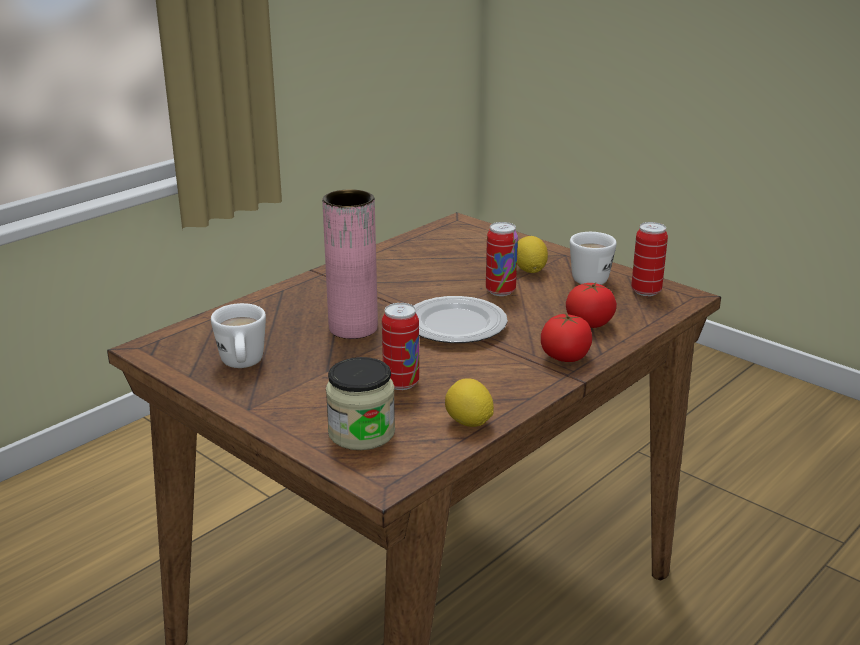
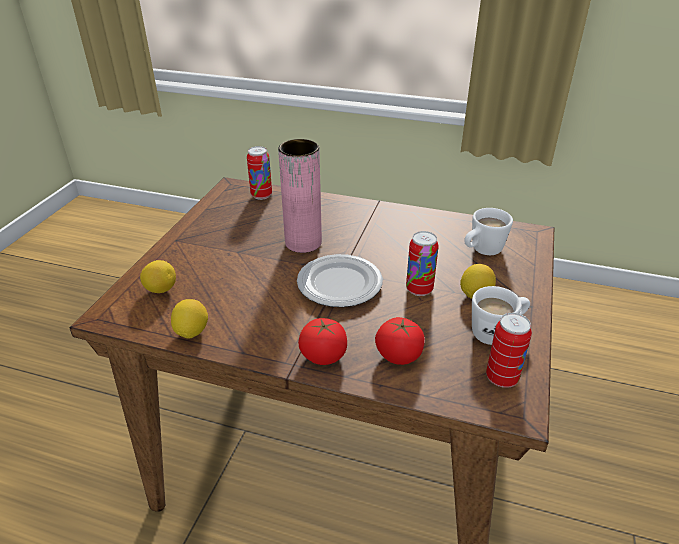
camera: 65 degrees right, 10 degrees up
white mug [211,303,266,368] -> white mug moved to [464,208,513,255]
jar [326,357,395,450] -> lemon [140,260,176,293]
can [382,303,419,390] -> can moved to [247,146,272,200]

